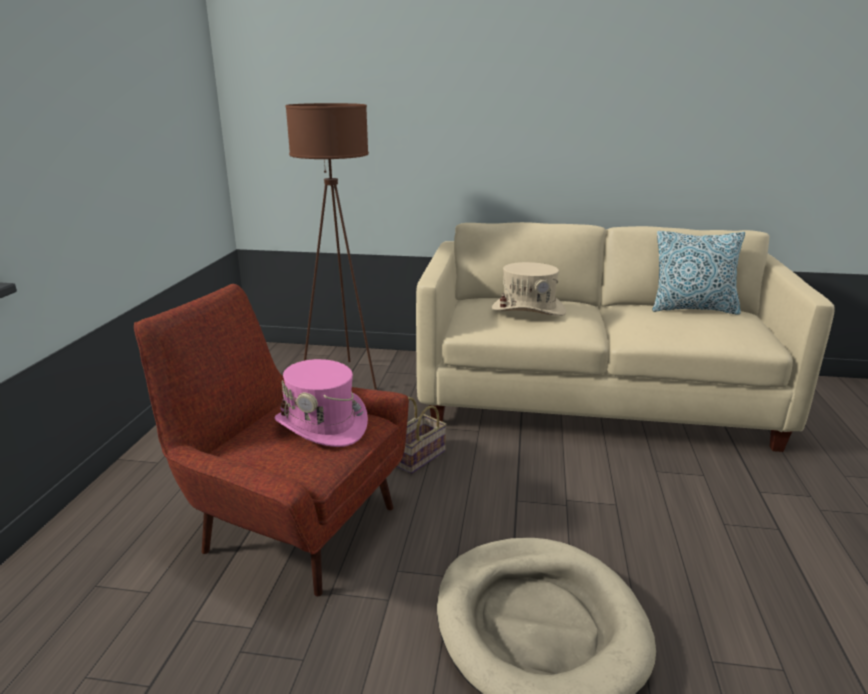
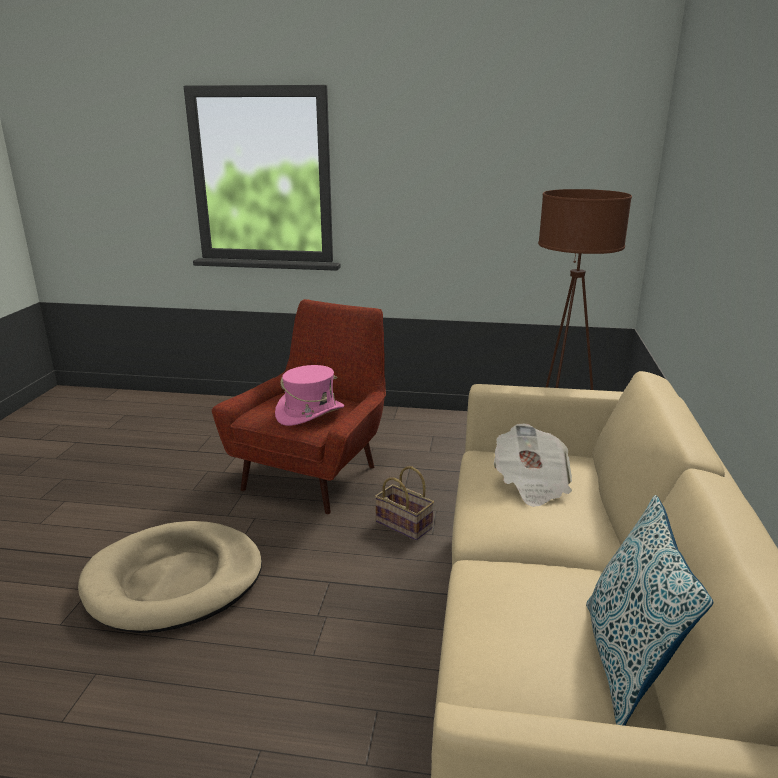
camera: 90 degrees right, 0 degrees up
beige hat [492,262,566,316] -> newspaper [493,424,572,507]

